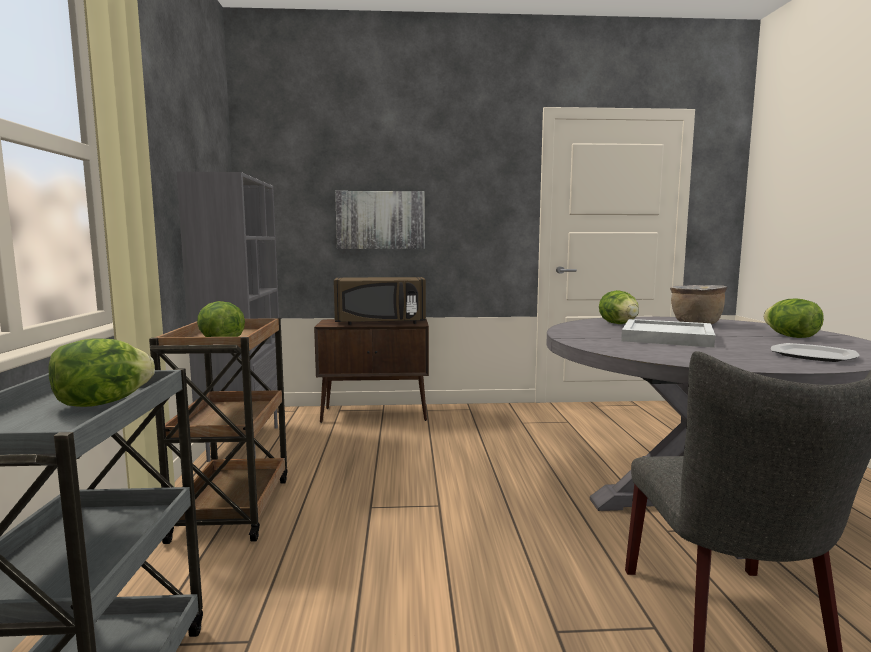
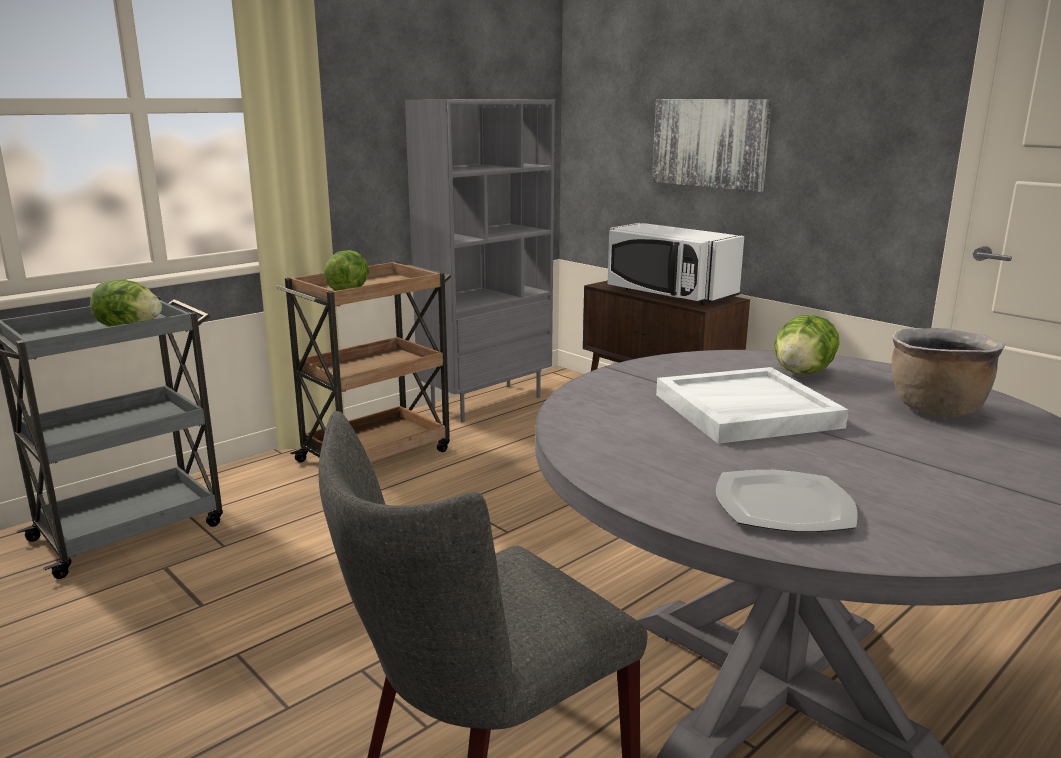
camera: 50 degrees right, 10 degrees up
brown microwave [334,277,426,325] -> white microwave [608,223,744,305]
lettuce [763,299,824,338] -> none

